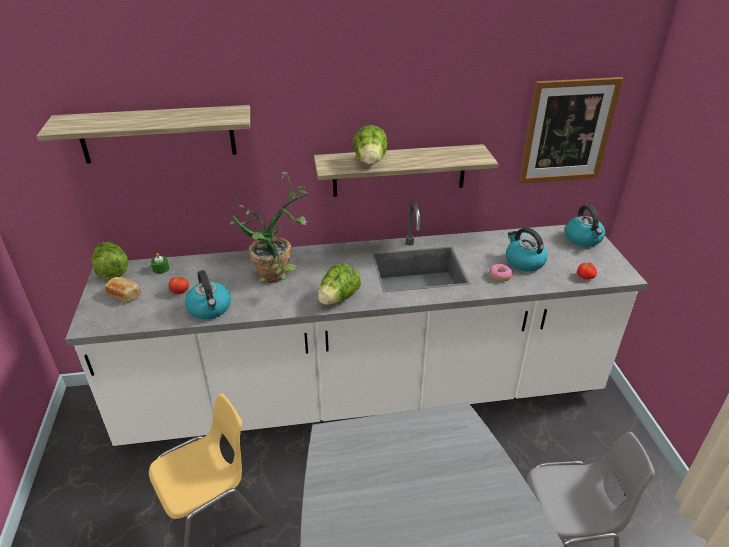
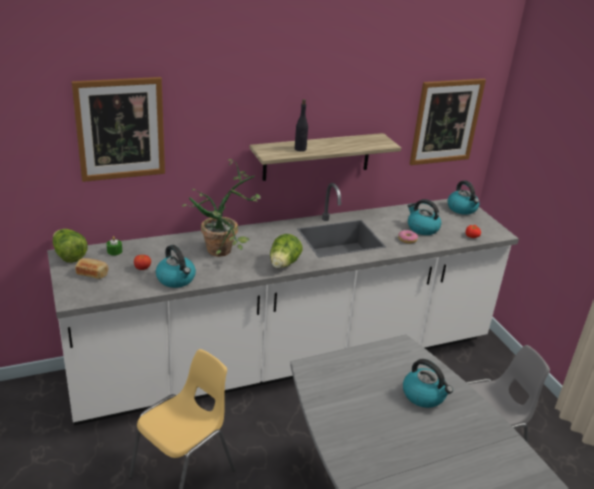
camera: 15 degrees left, 5 degrees down
shelf [37,105,250,164] -> picture [72,77,165,182]
lettuce [353,125,387,165] -> black bottle [295,99,308,152]
none -> kettle [403,359,453,408]

